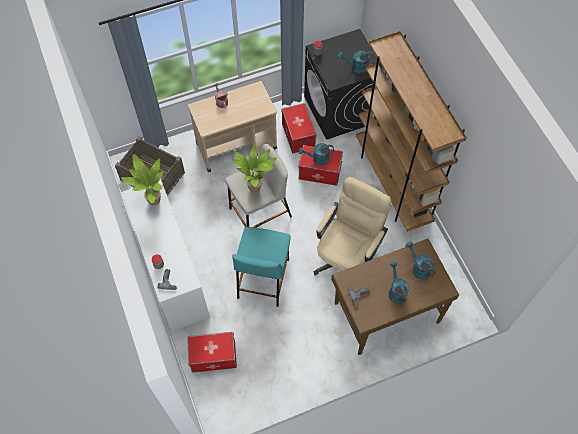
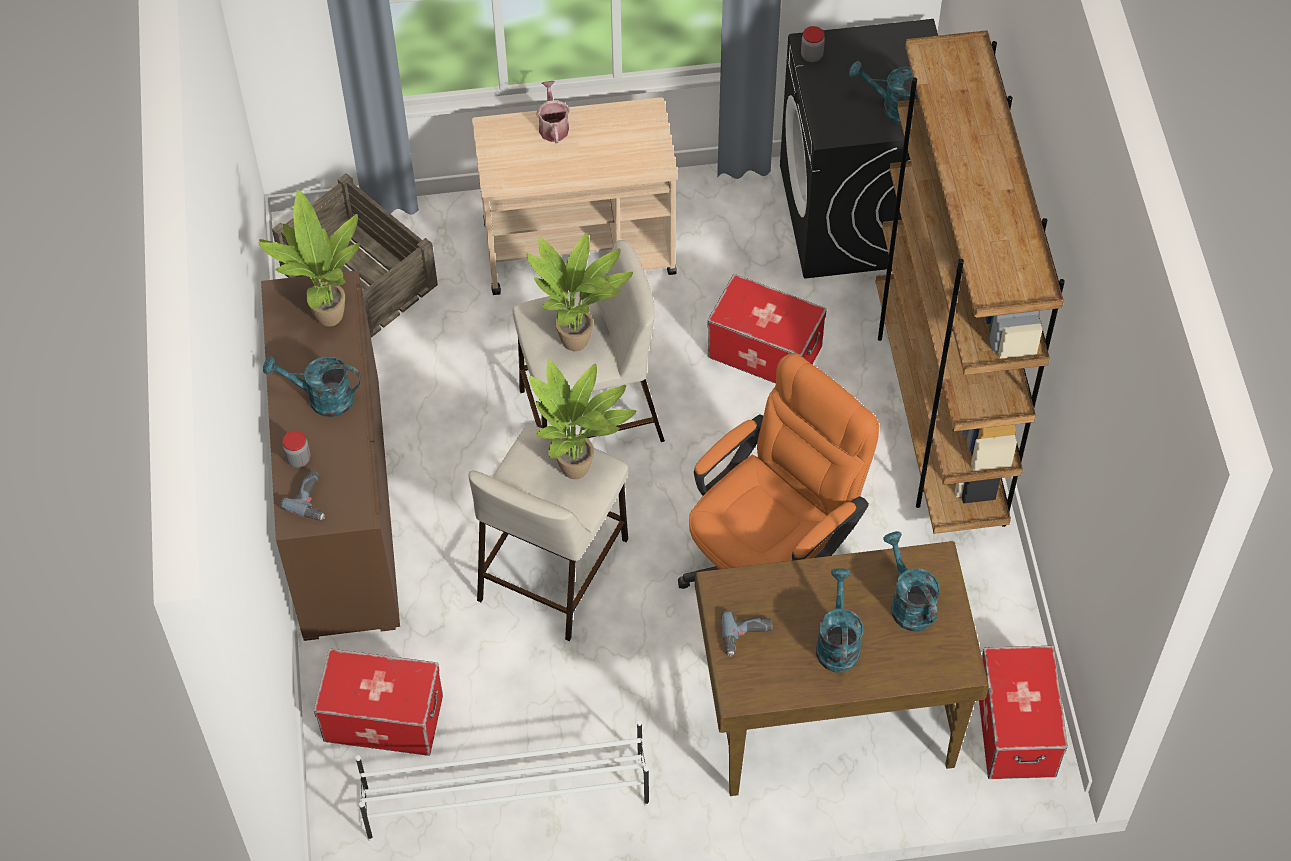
camera: 15 degrees right, 5 degrees down
white cabinet [122,179,210,332] -> brown cabinet [261,270,400,641]
turquoise stool [232,227,291,307] -> beige stool [469,424,629,641]
storage box [281,103,316,153] -> storage box moved to [979,646,1068,779]
turquoise watering can [299,143,334,165] -> turquoise watering can moved to [263,356,361,417]
beige office chair [314,177,391,275] -> orange office chair [678,353,879,589]
none -> white shoe rack [355,720,650,841]
none -> potted plant [529,360,636,479]

